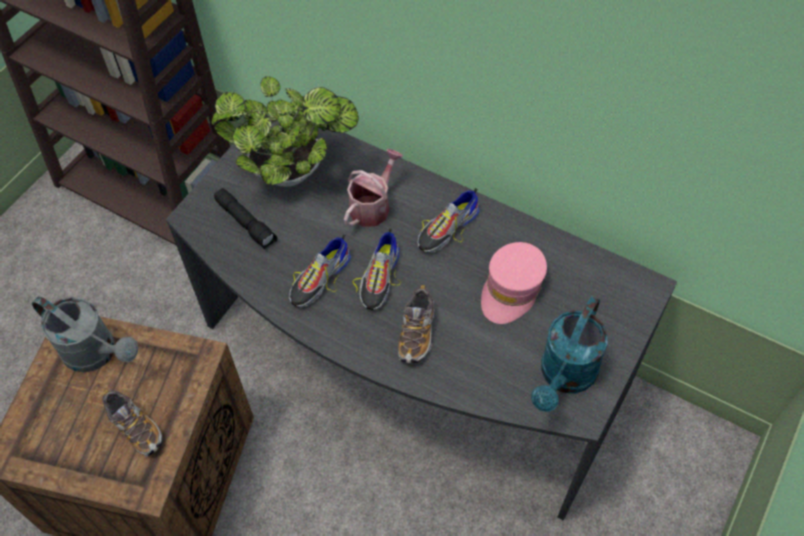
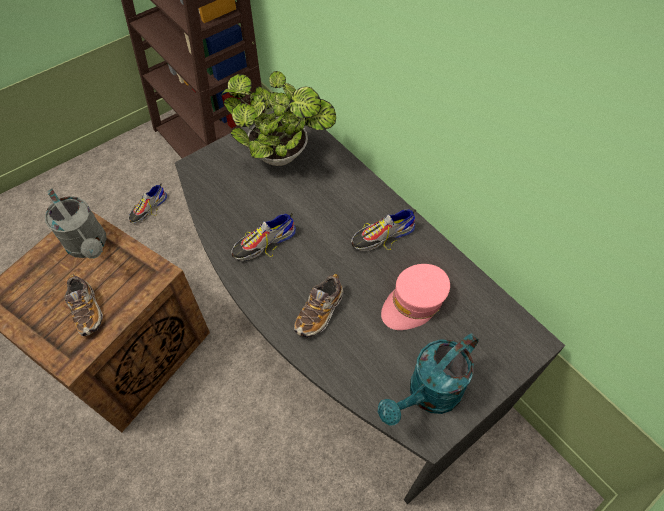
camera: 20 degrees right, 0 degrees up
black flashlight [214,188,277,249] -> none
watering can [344,149,403,227] -> none
shoe [352,228,401,310] -> shoe moved to [128,183,167,223]

